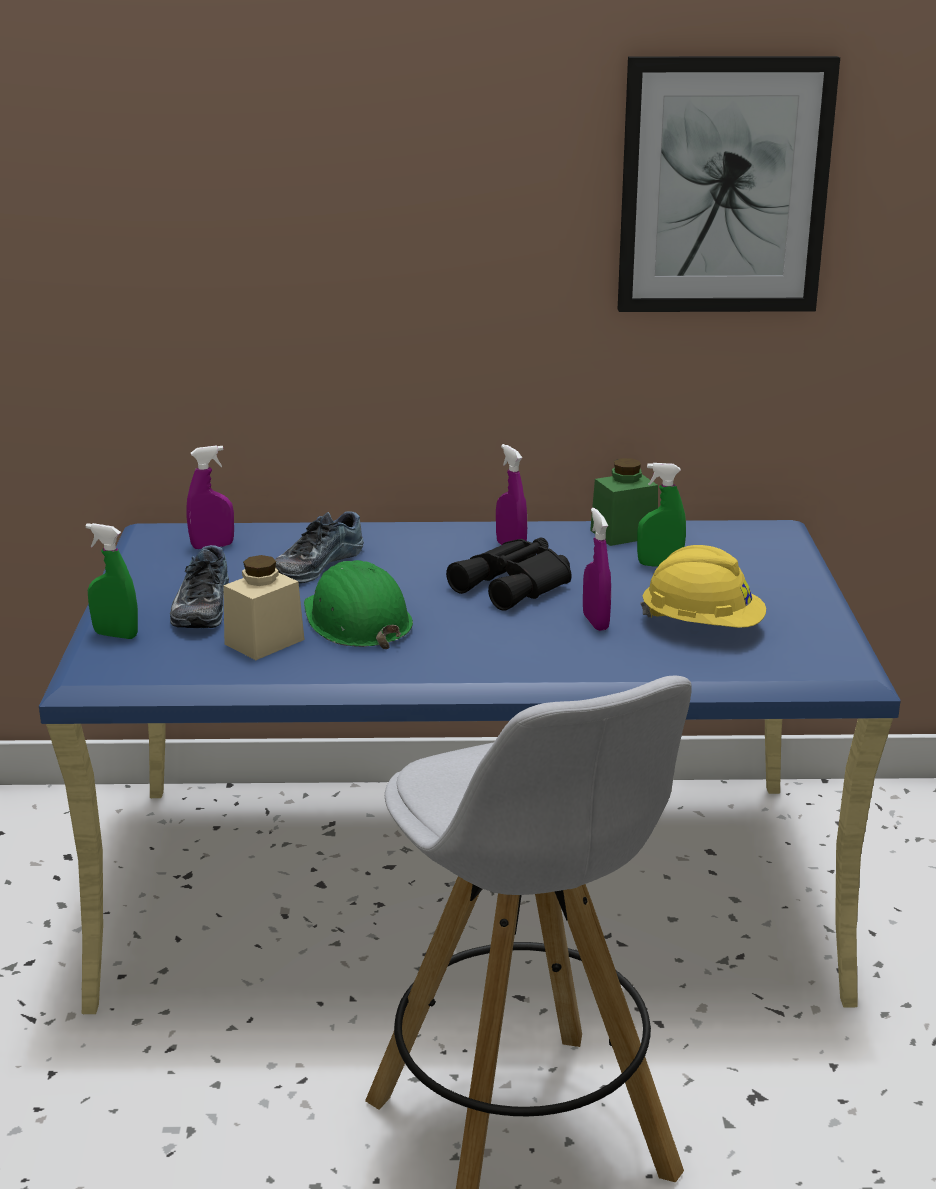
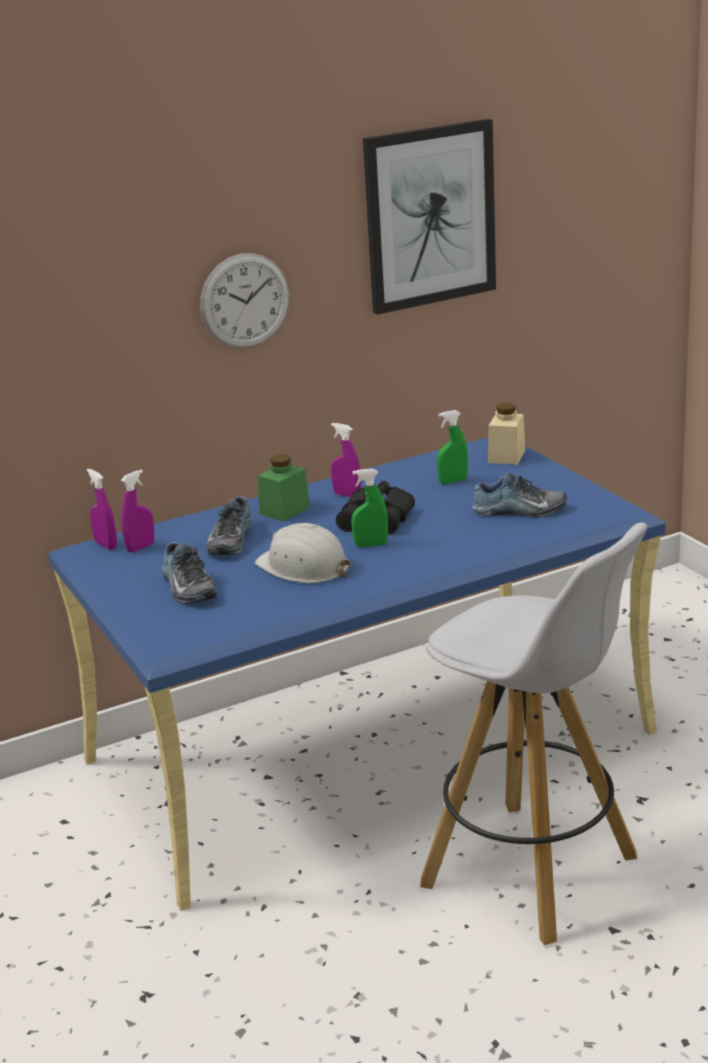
camera: 25 degrees left, 0 degrees up
green spray bottle [86,523,138,639] -> green spray bottle moved to [351,469,388,547]
beige jar [223,555,305,660] -> beige jar moved to [488,403,525,465]
green hard hat [304,560,413,649] -> white hard hat [255,523,351,583]
purple spray bottle [583,508,611,631] -> purple spray bottle moved to [87,469,117,550]
green jar [590,458,658,546] -> green jar moved to [258,454,310,522]
yellow hard hat [640,545,766,628] -> shoe [473,473,567,518]
none -> wall clock [200,253,289,349]

